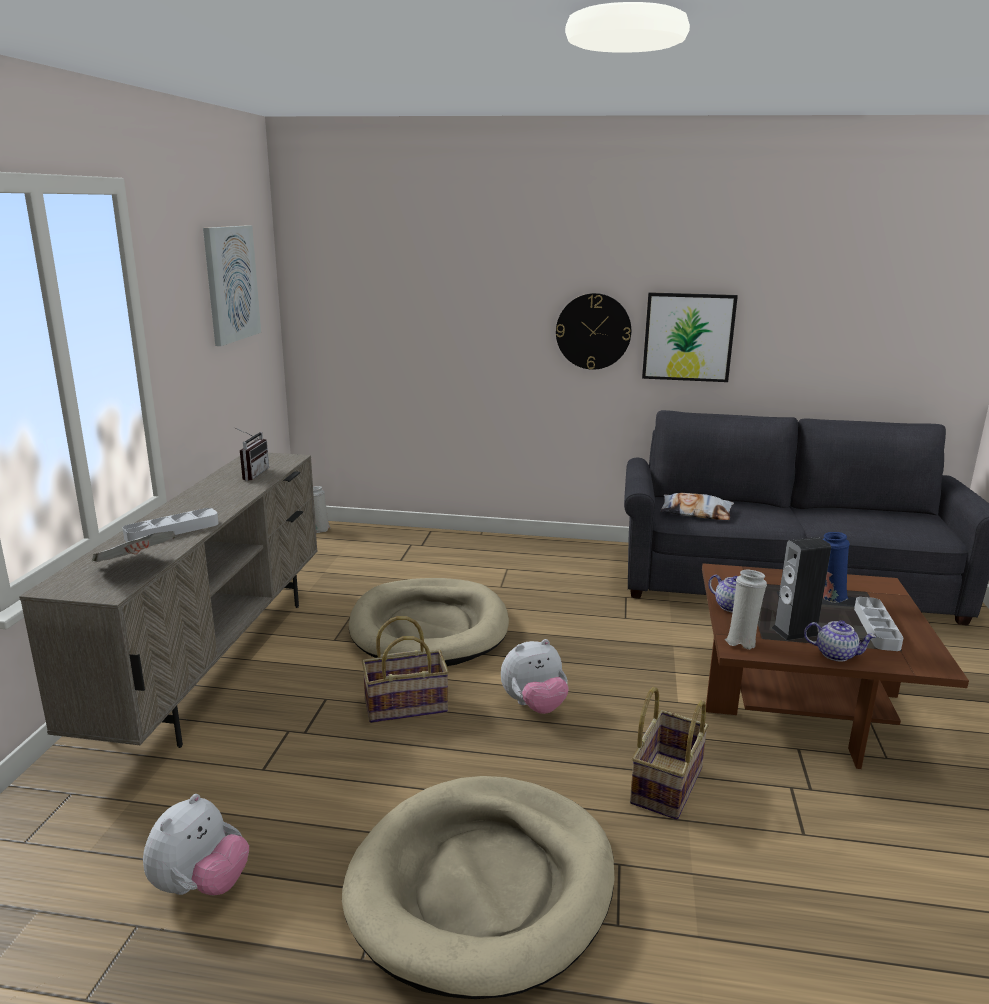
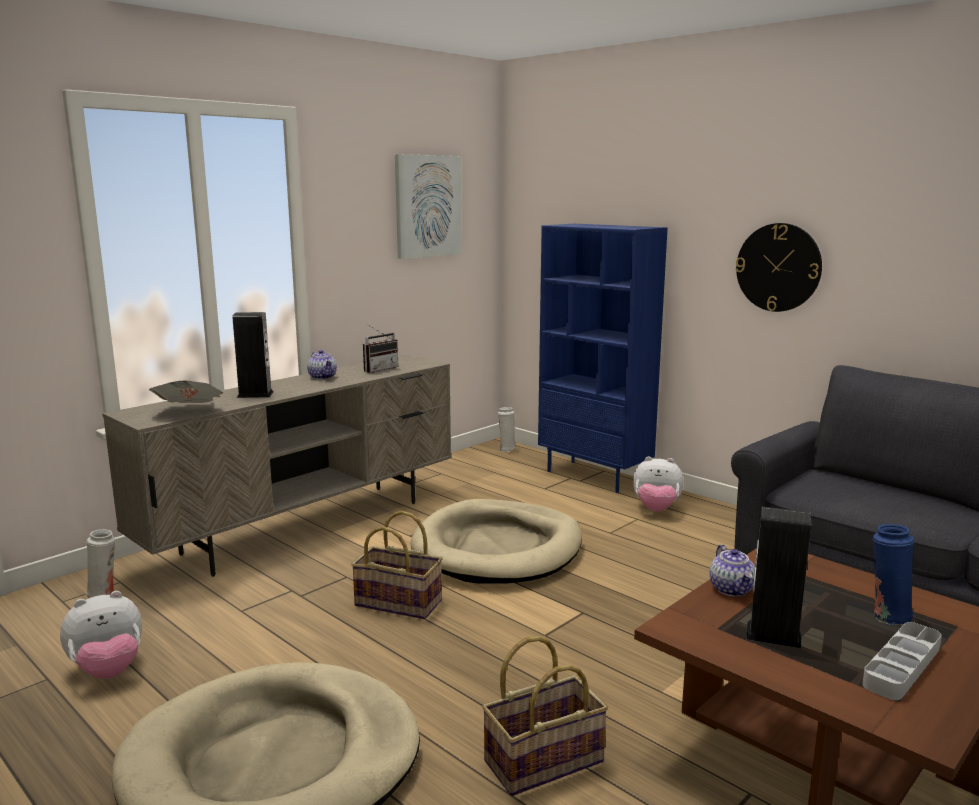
camera: 35 degrees right, 5 degrees down
grey tray [122,508,219,542] -> speaker [232,312,273,398]
plush toy [501,639,569,714] -> plush toy moved to [633,456,684,512]
picture [642,292,738,382] -> none
pillow [660,493,734,520] -> none
white vase [725,569,767,649] -> white vase moved to [86,529,115,598]
teapot [804,620,876,662] -> teapot moved to [307,350,337,380]
none -> blue bookcase [538,224,668,493]

